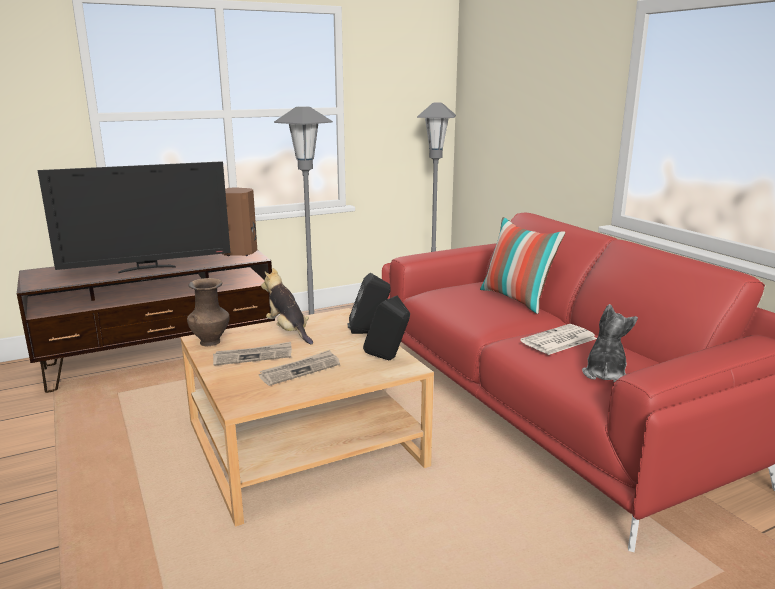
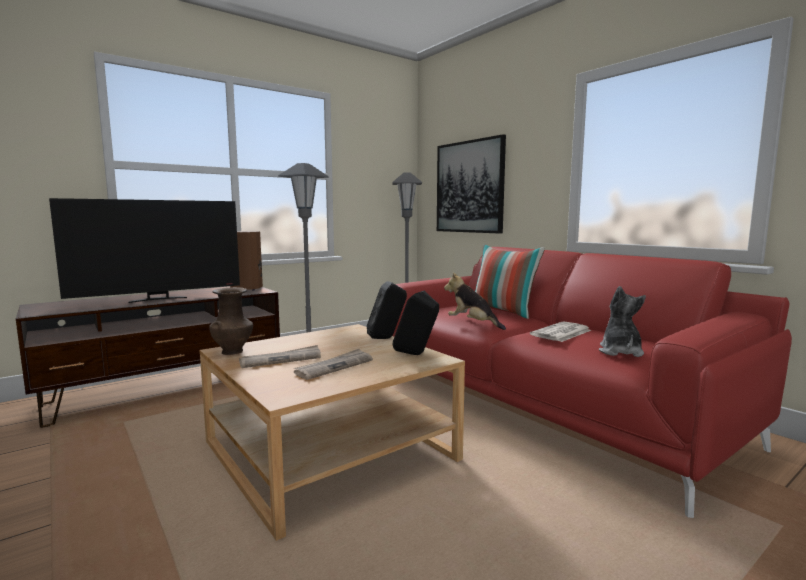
camera: 10 degrees left, 10 degrees down
plush toy [261,268,313,345] -> plush toy moved to [444,273,506,330]
none -> picture [437,134,506,234]

